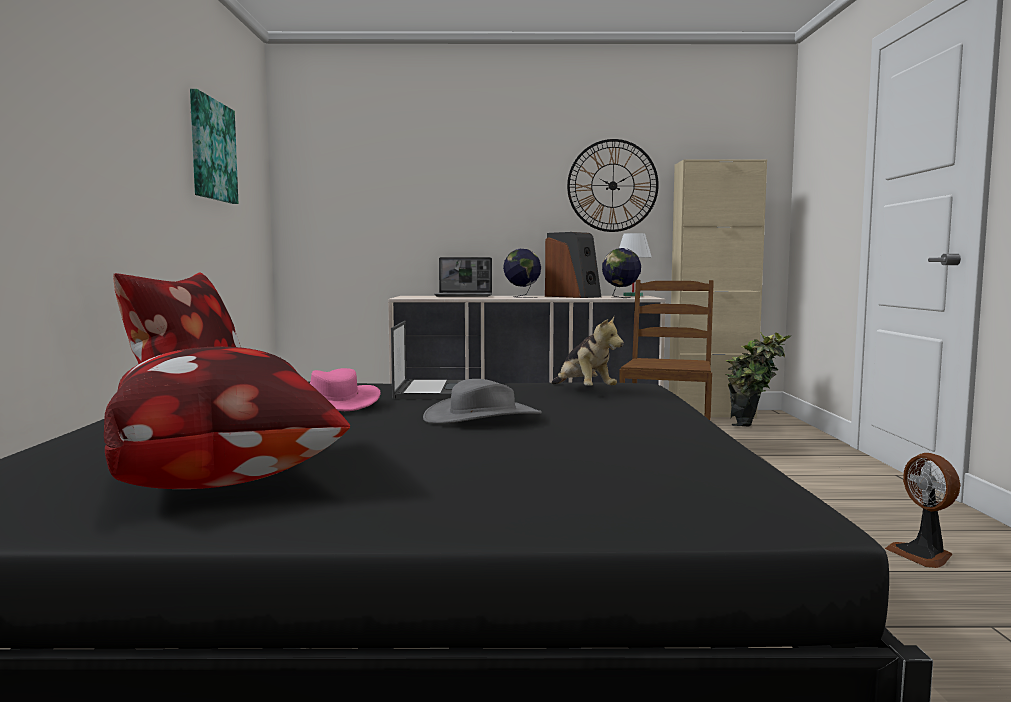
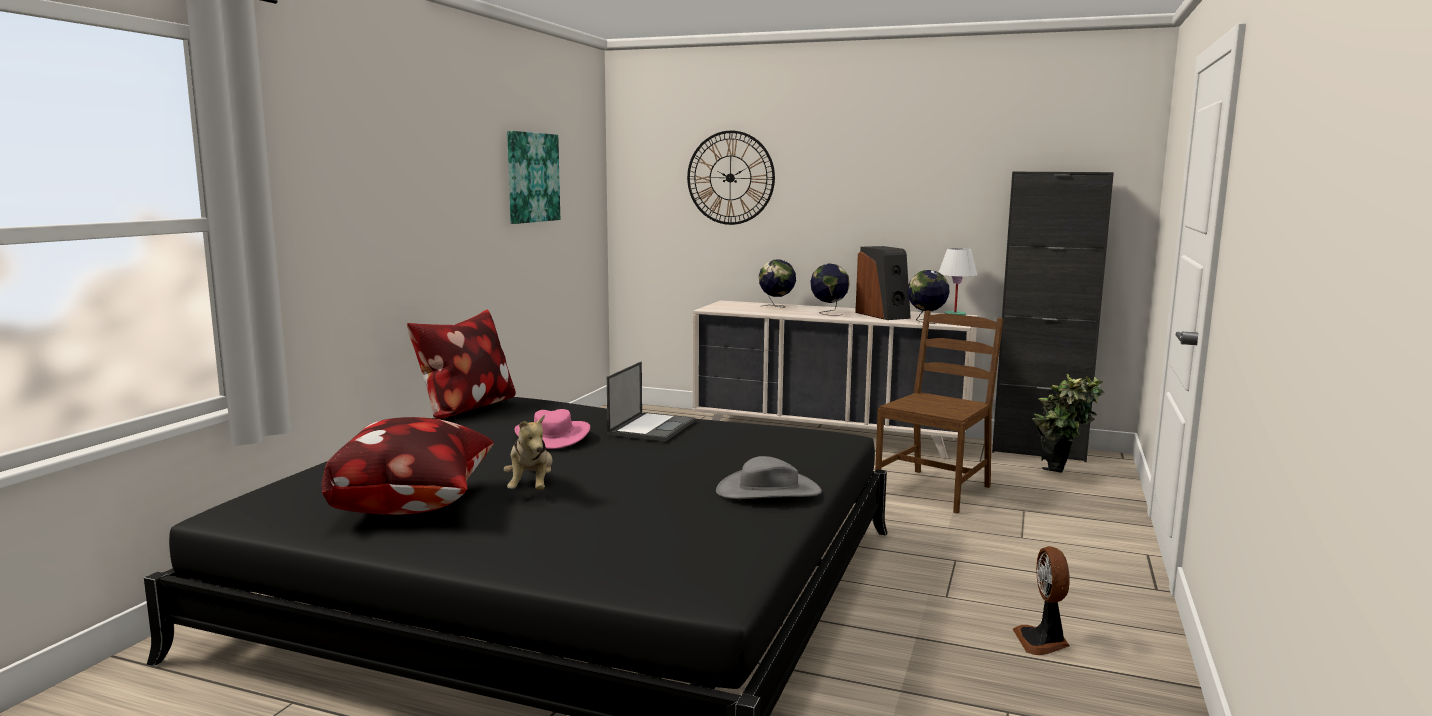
camera: 20 degrees right, 5 degrees up
grey hat [423,379,542,424] -> grey hat moved to [716,456,822,499]
laptop [434,257,492,297] -> globe [759,260,796,308]
plush toy [552,316,624,386] -> plush toy moved to [504,414,553,490]
wall clock [567,139,659,232] -> wall clock moved to [687,130,775,225]
beige cabinet [669,159,767,418] -> black cabinet [992,171,1114,462]

